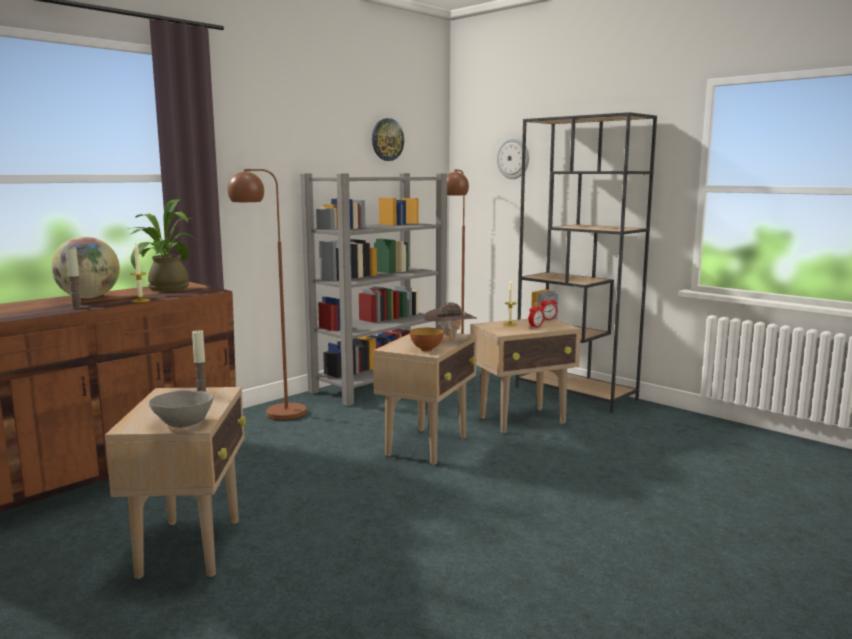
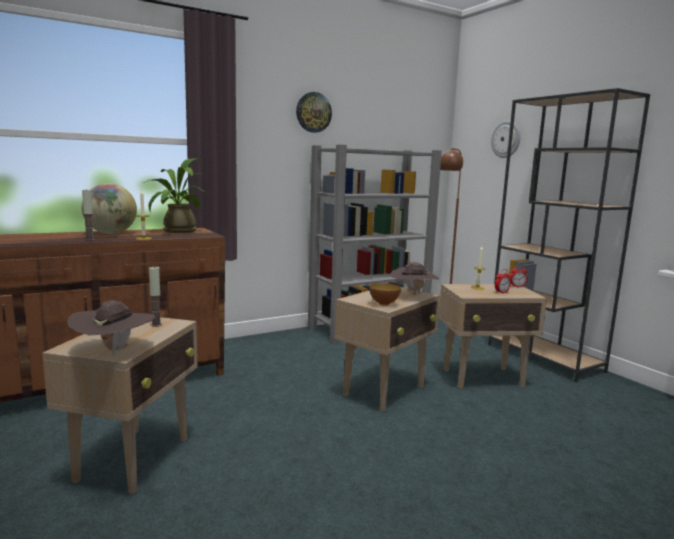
camera: 15 degrees right, 0 degrees up
grey bowl [149,390,214,428] -> brown hat [67,300,155,355]
brown floor lamp [227,169,307,421] -> none
wall clock [372,118,404,161] -> wall clock moved to [296,92,332,133]

